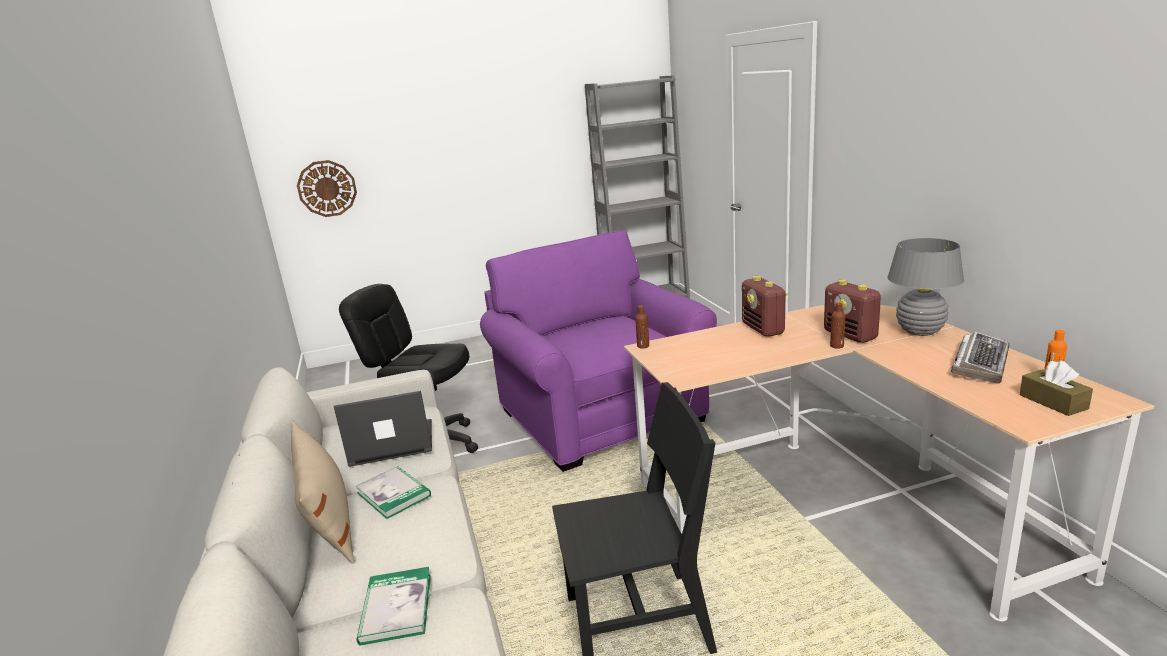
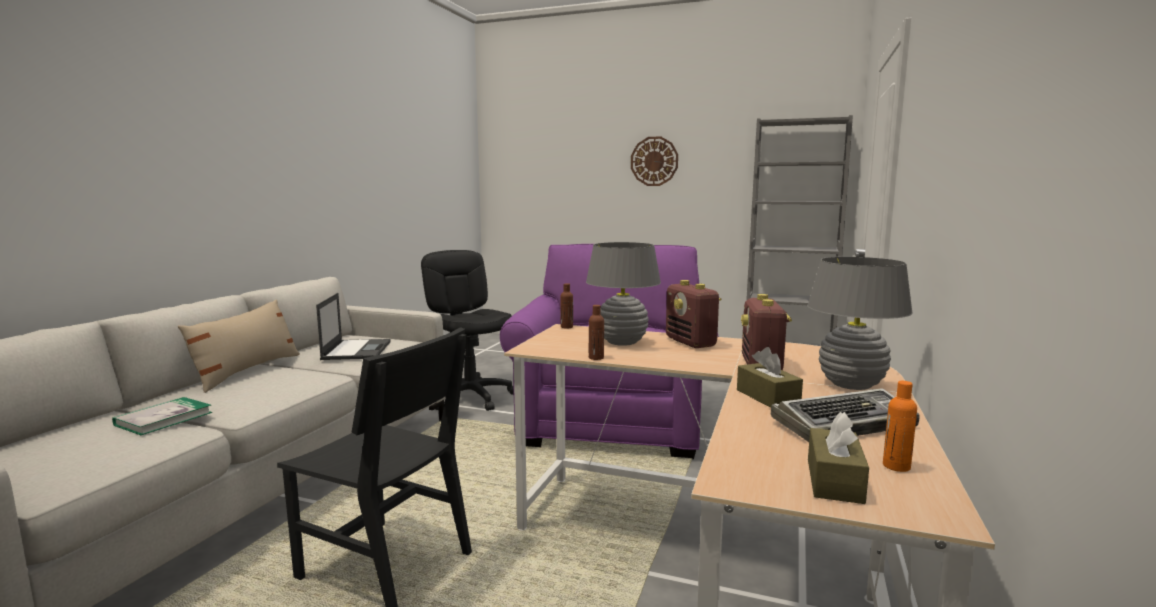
camera: 35 degrees right, 10 degrees down
wall clock [297,160,357,217] -> wall clock moved to [631,136,678,186]
laptop [334,391,432,467] -> laptop turned 60 degrees clockwise [316,293,391,360]
book [355,466,431,519] -> none
radio [742,276,788,337] -> radio turned 45 degrees counterclockwise [666,280,721,348]
brown bottle [830,302,845,348] -> brown bottle moved to [589,305,604,360]
none -> grey table lamp [586,242,661,346]
none -> brown tissue box [737,347,803,408]

